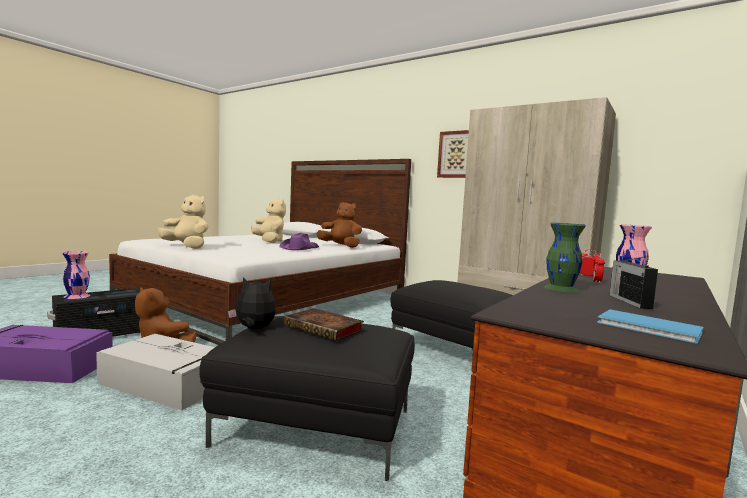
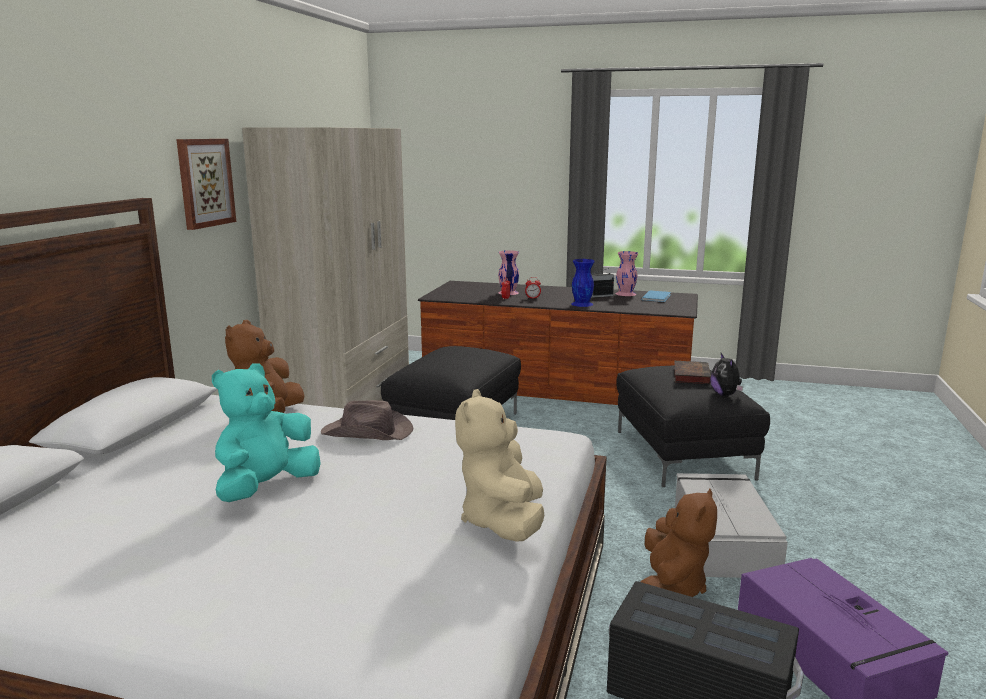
camera: 110 degrees left, 10 degrees up
pink vase [62,251,90,299] -> pink vase moved to [616,251,638,296]
beige plush toy [251,198,286,243] -> turquoise plush toy [212,363,321,502]
purple hat [280,233,319,250] -> brown hat [321,400,414,440]
green vase [544,223,586,292] -> blue vase [571,259,595,307]

